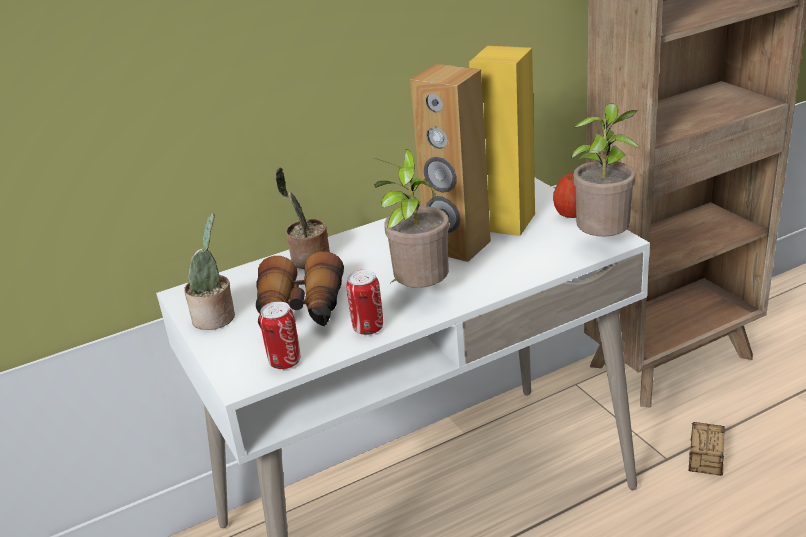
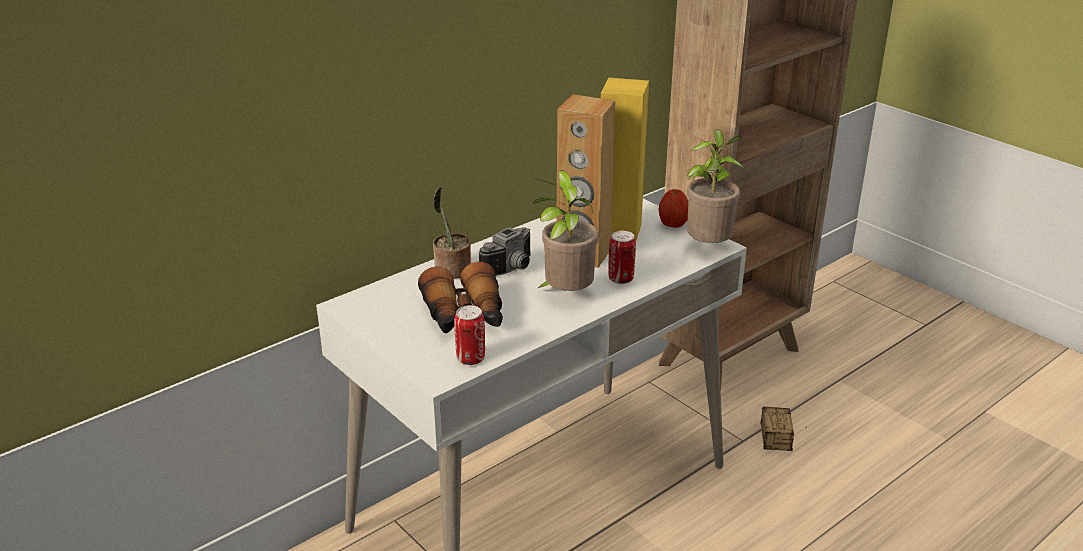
camera: 15 degrees left, 0 degrees up
potted plant [184,213,235,330] -> none
can [346,270,383,335] -> can moved to [608,230,636,284]
none -> camera [479,227,531,276]

